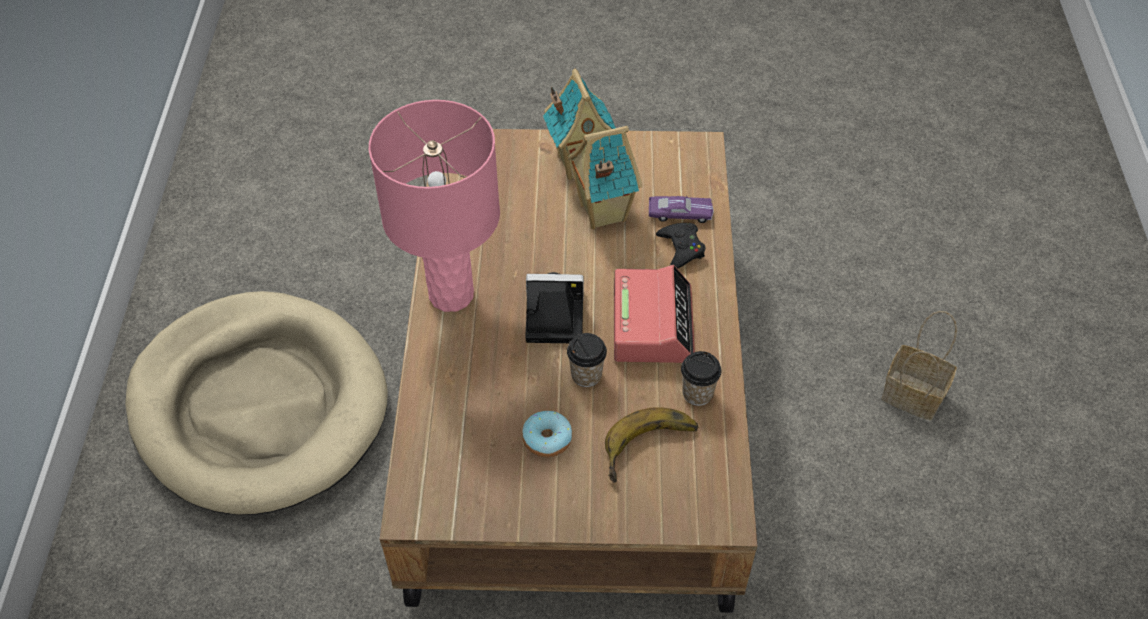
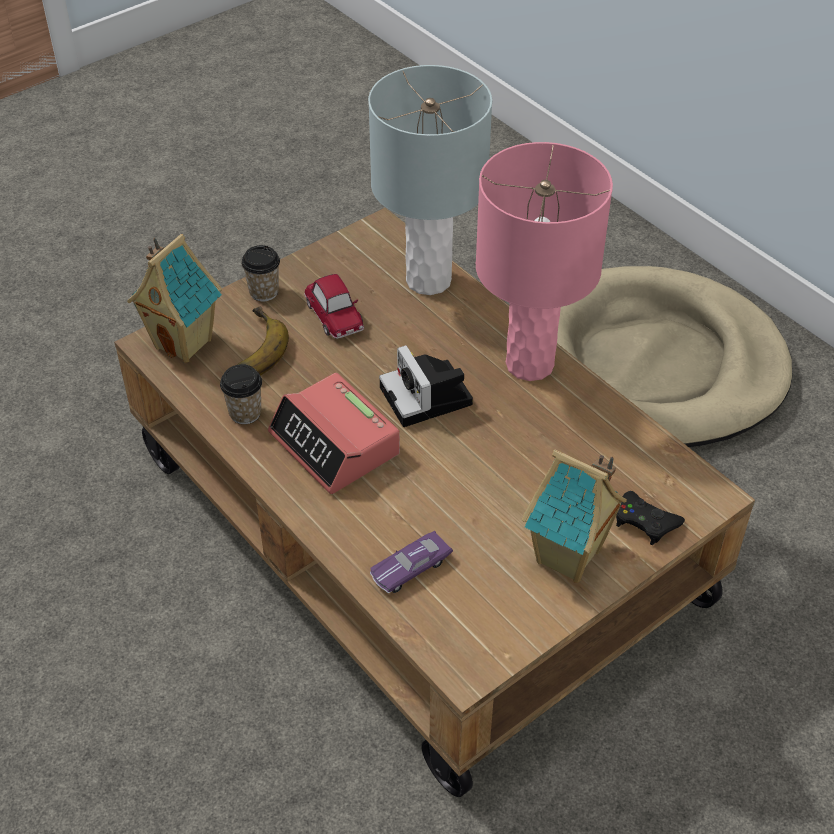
camera: 140 degrees right, 5 degrees down
donut [522,411,572,458] -> toy car [304,274,364,339]
camera [525,272,584,343] -> camera turned 105 degrees clockwise [379,345,473,427]
toy house [567,126,643,229] -> toy house moved to [127,234,222,363]
cup [567,333,607,387] -> cup moved to [241,245,280,301]
black game controller [656,223,705,269] -> black game controller moved to [616,491,685,545]
basket [881,311,957,420] -> none
none -> grey table lamp [368,65,492,295]

